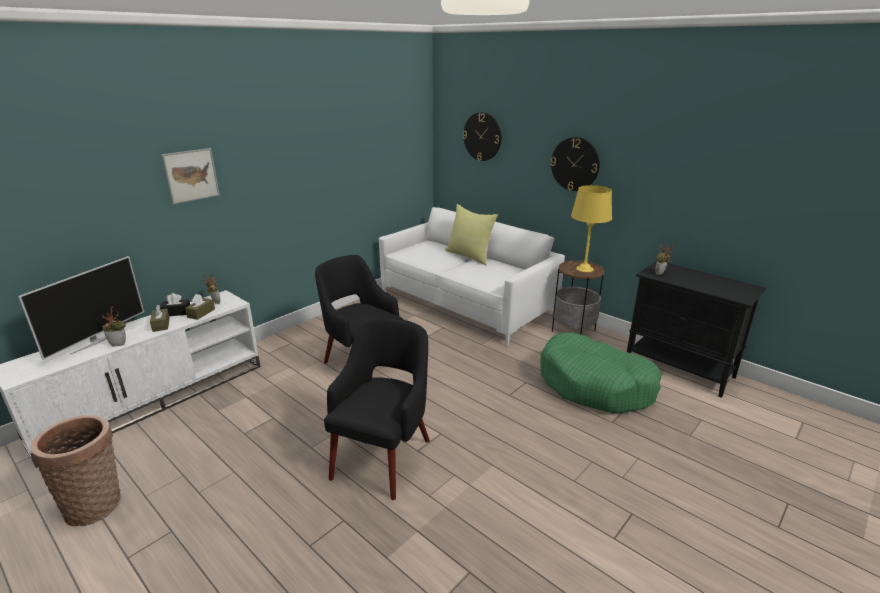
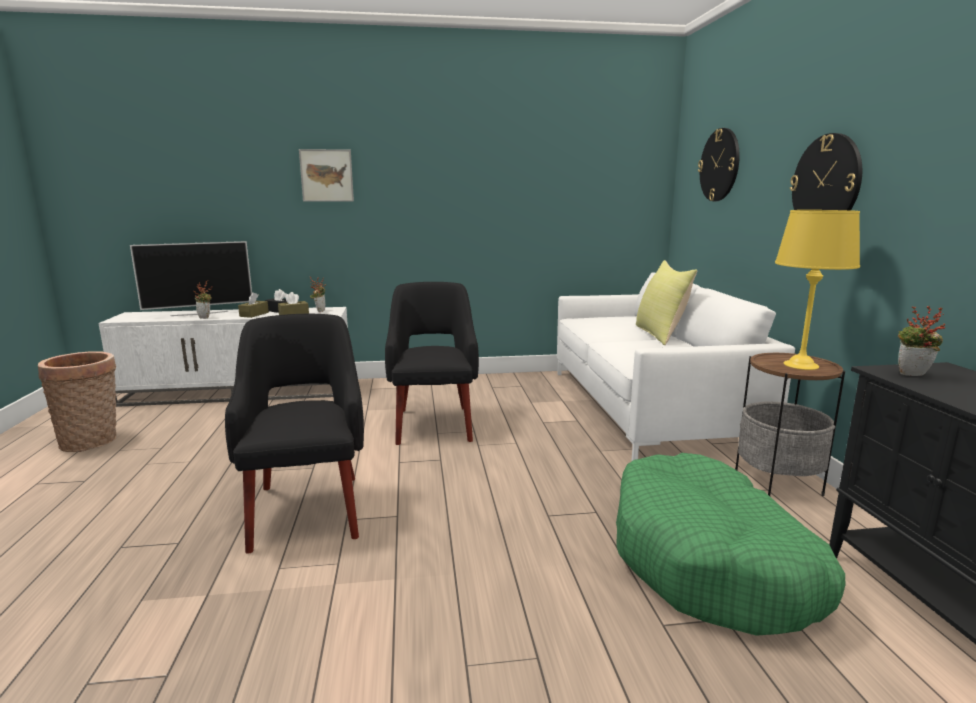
camera: 40 degrees right, 10 degrees down
black armchair [324,317,430,500] -> black armchair turned 75 degrees counterclockwise [225,314,364,554]

